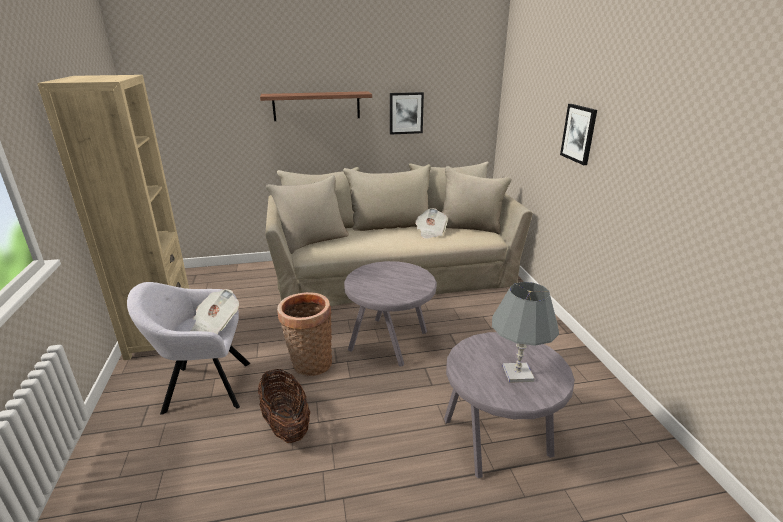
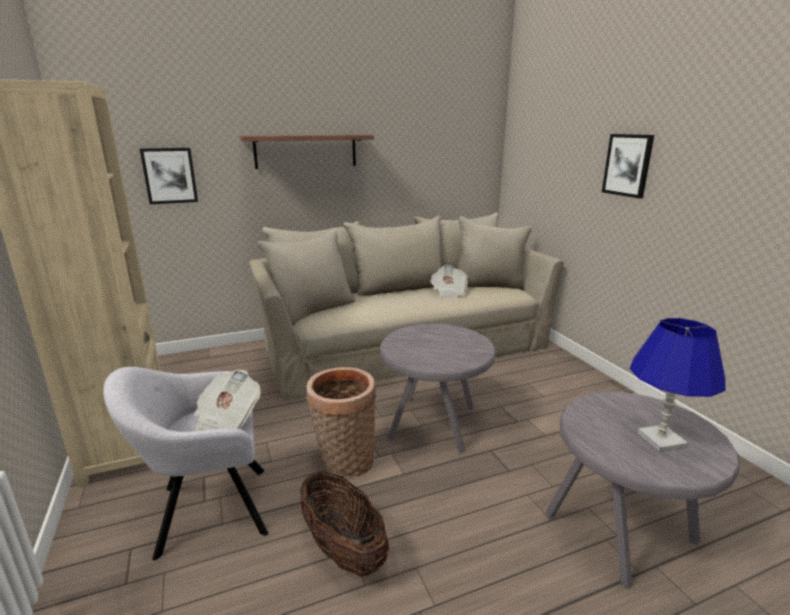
camera: 10 degrees left, 5 degrees down
picture [390,92,424,135] -> picture moved to [140,148,198,204]
grey table lamp [492,282,559,383] -> blue table lamp [630,318,726,452]

